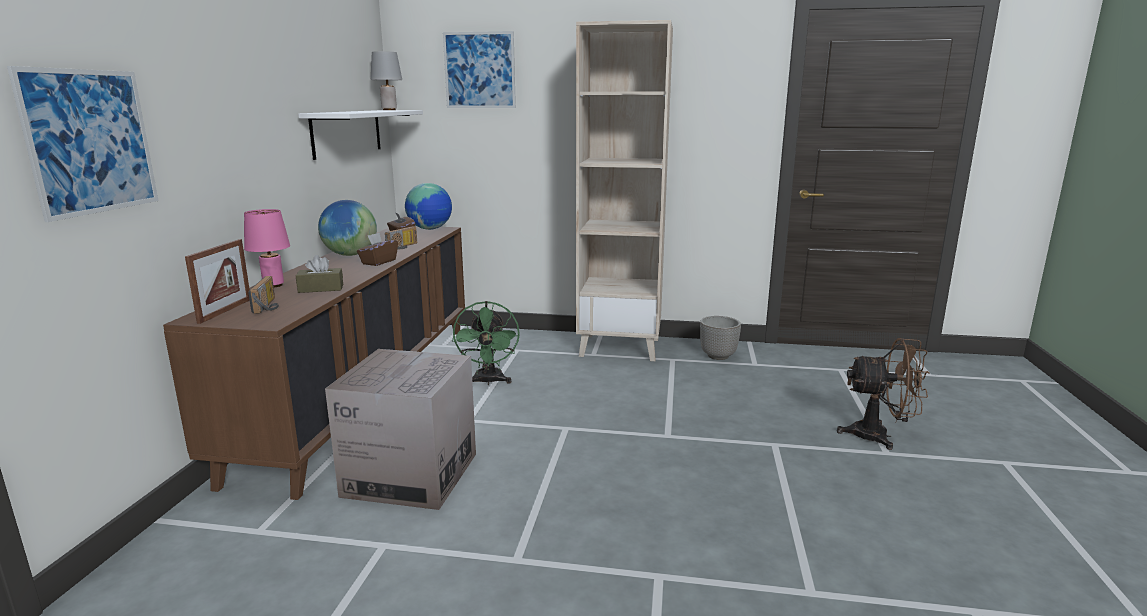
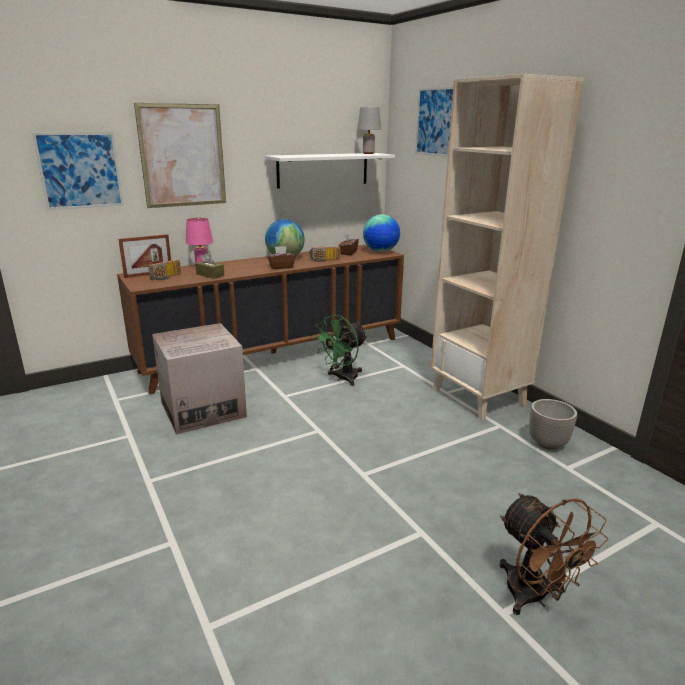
camera: 50 degrees right, 5 degrees up
none -> picture [134,103,226,208]

